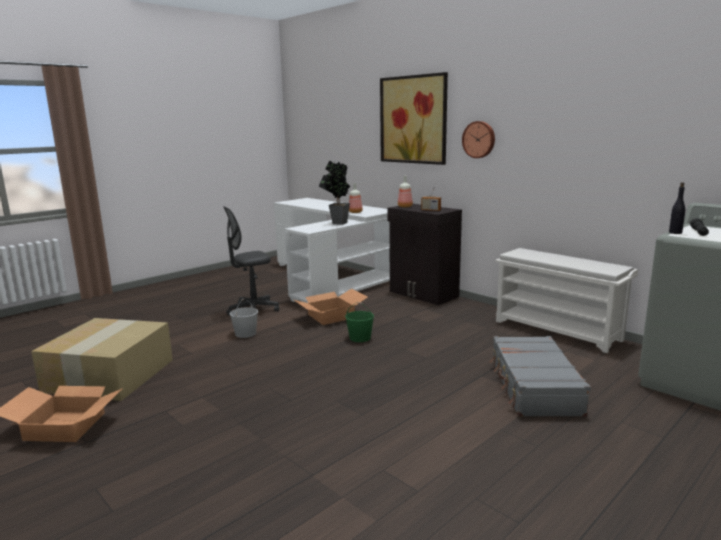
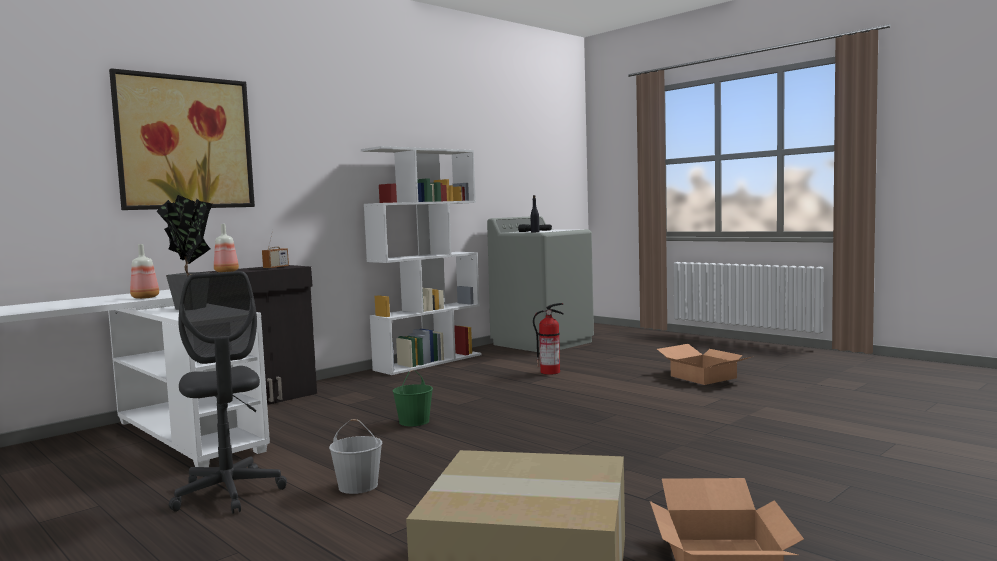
camera: 90 degrees left, 10 degrees down
cardboard box [294,288,368,325] -> cardboard box moved to [657,344,751,385]
wall clock [462,121,495,158] -> none
grey suitcase [490,336,591,417] -> fire extinguisher [533,303,564,375]
white shoe rack [495,248,638,353] -> white bookcase [361,146,482,375]

